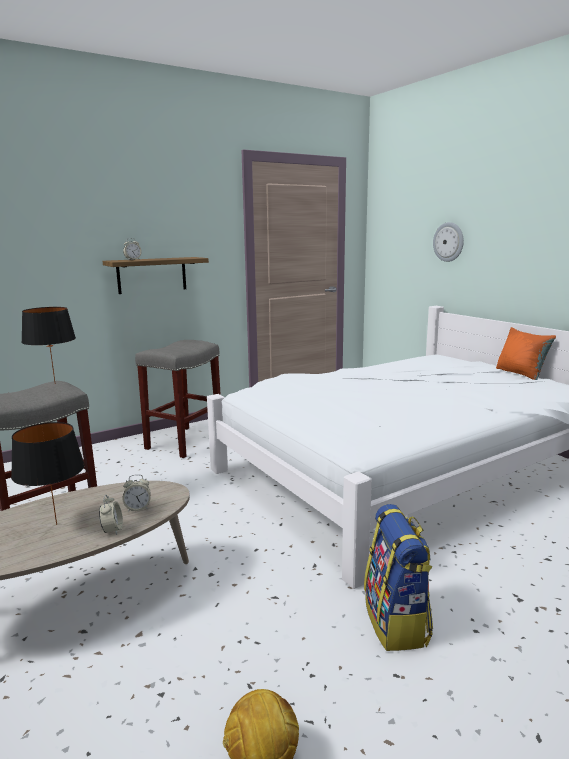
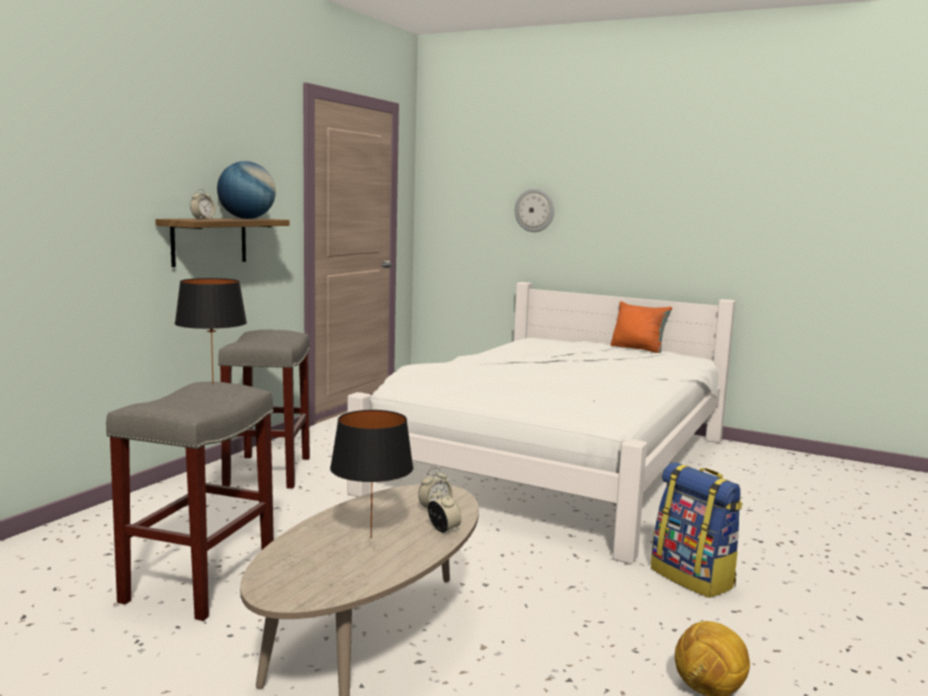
camera: 30 degrees left, 5 degrees down
none -> globe [217,161,276,219]

